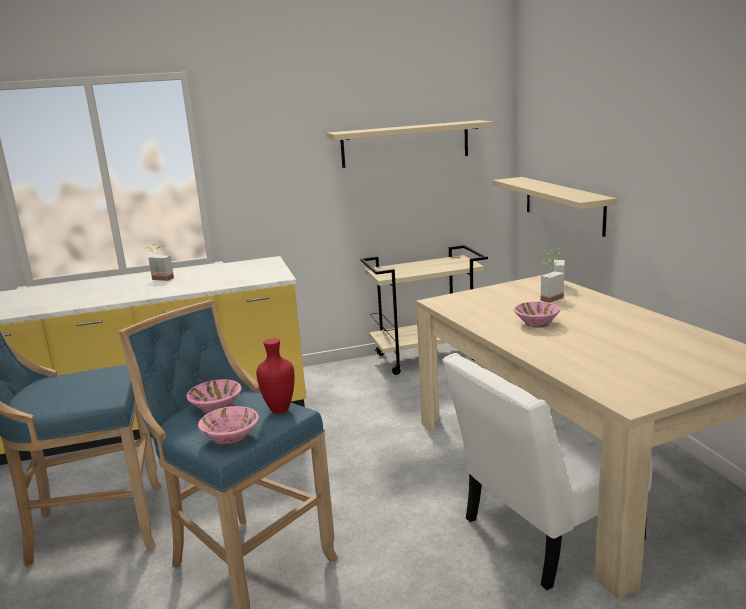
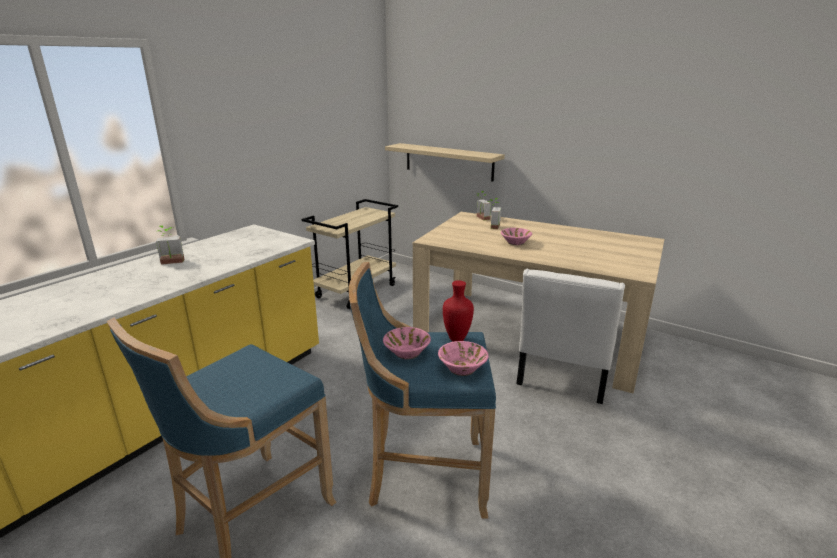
camera: 40 degrees left, 5 degrees up
beige shelf [327,120,493,168] -> none

